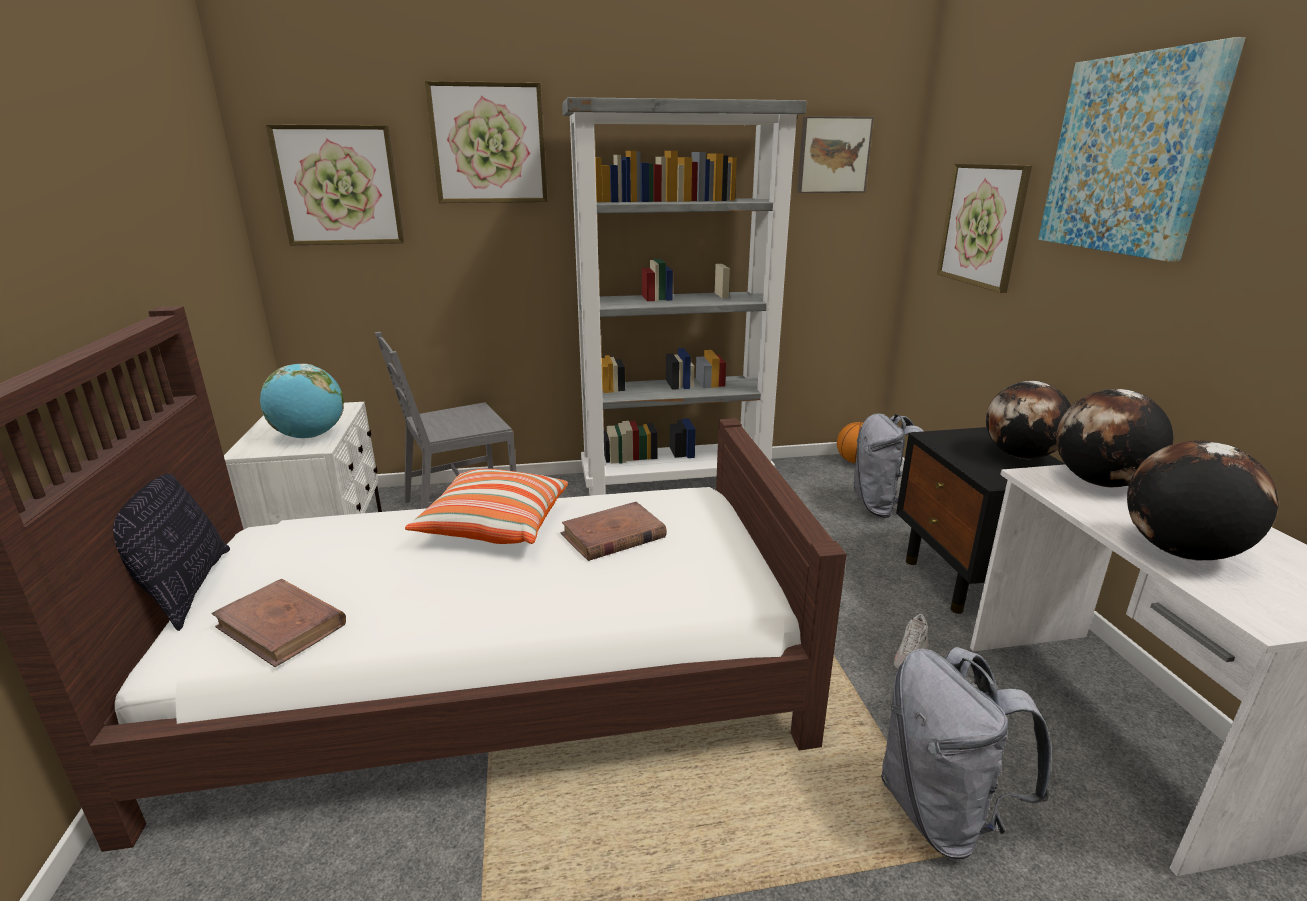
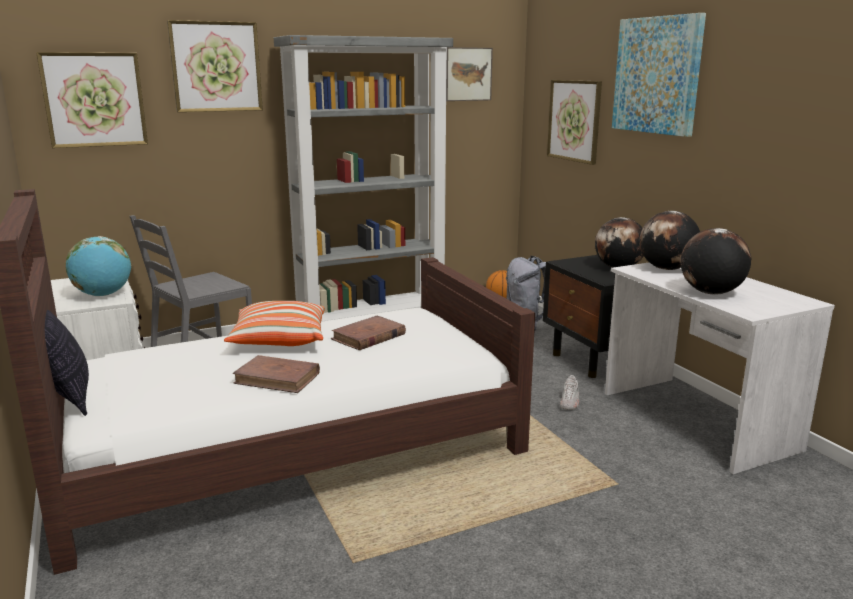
camera: 15 degrees left, 5 degrees down
brown book [211,579,346,667] -> brown book moved to [233,355,320,393]
grey backpack [881,647,1052,859] -> none

